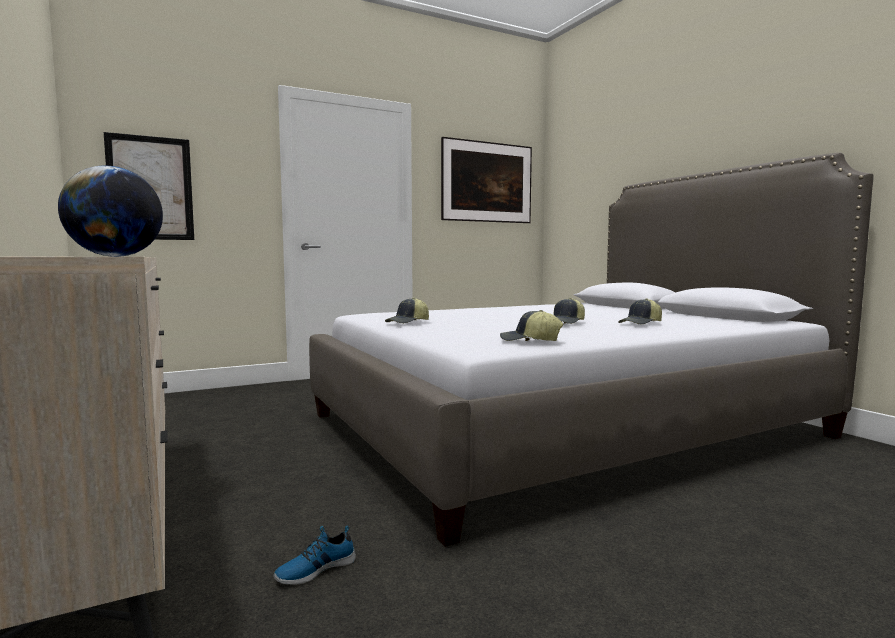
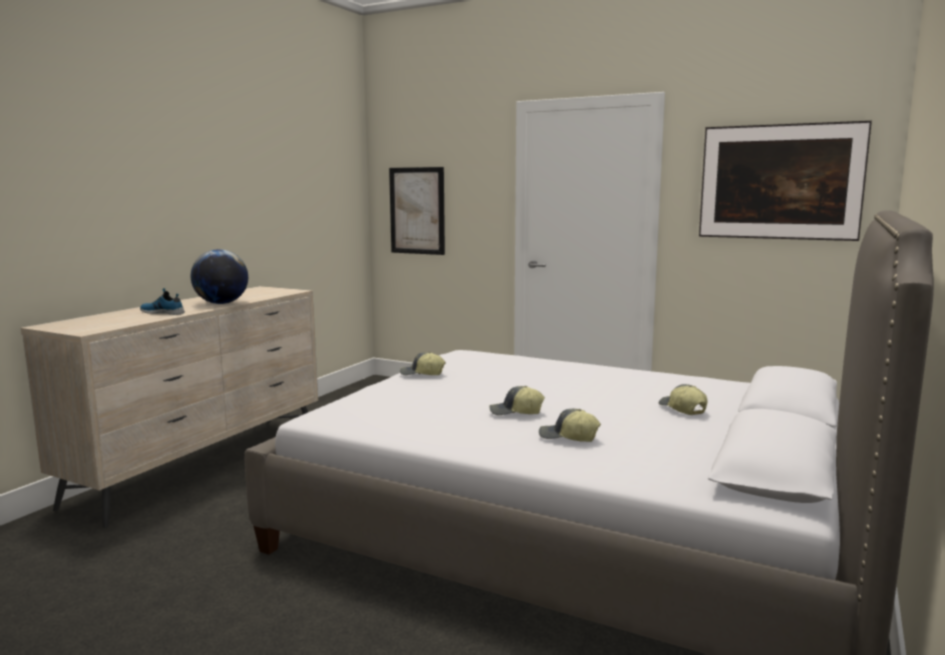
camera: 55 degrees right, 5 degrees up
shoe [274,526,356,585] -> shoe moved to [140,288,185,315]
cap [500,310,563,341] -> cap moved to [659,384,708,415]

